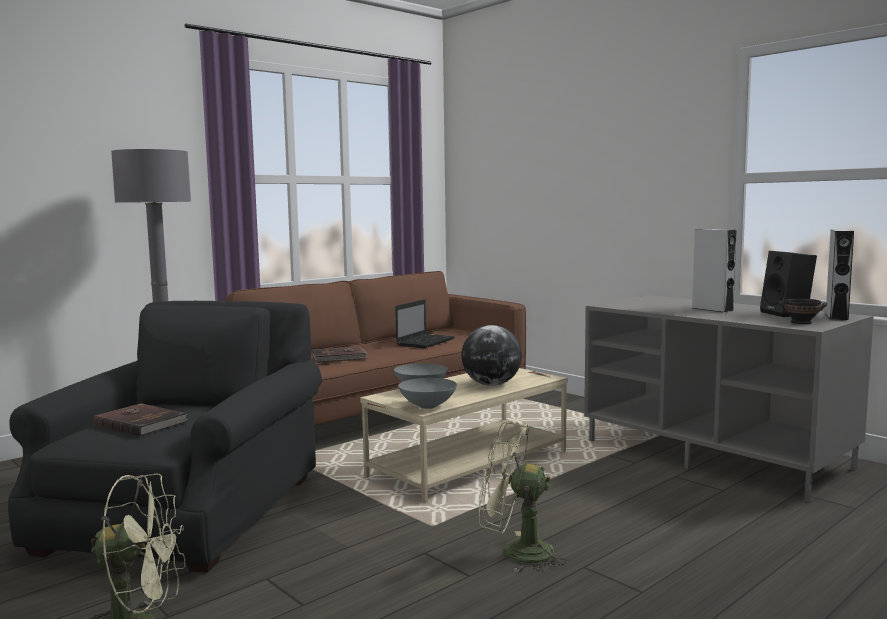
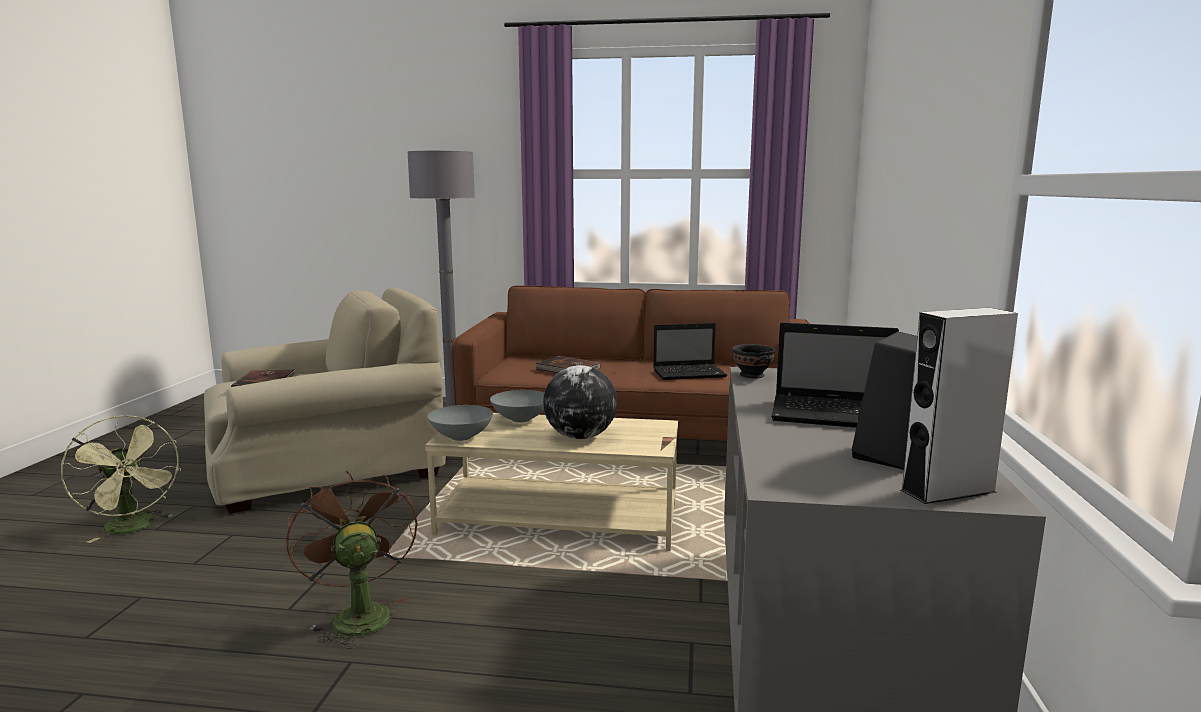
camera: 50 degrees right, 5 degrees up
black armchair [8,301,322,573] -> beige armchair [204,288,446,513]
green fan [479,422,568,572] -> brown fan [286,471,417,649]
grey speaker [692,229,737,313] -> laptop [772,322,899,428]
black bowl [778,299,827,324] -> black bowl moved to [732,344,775,378]

